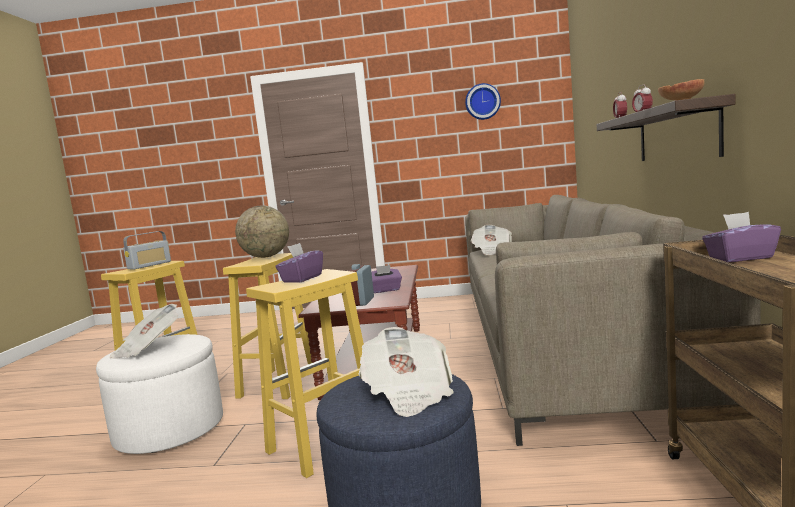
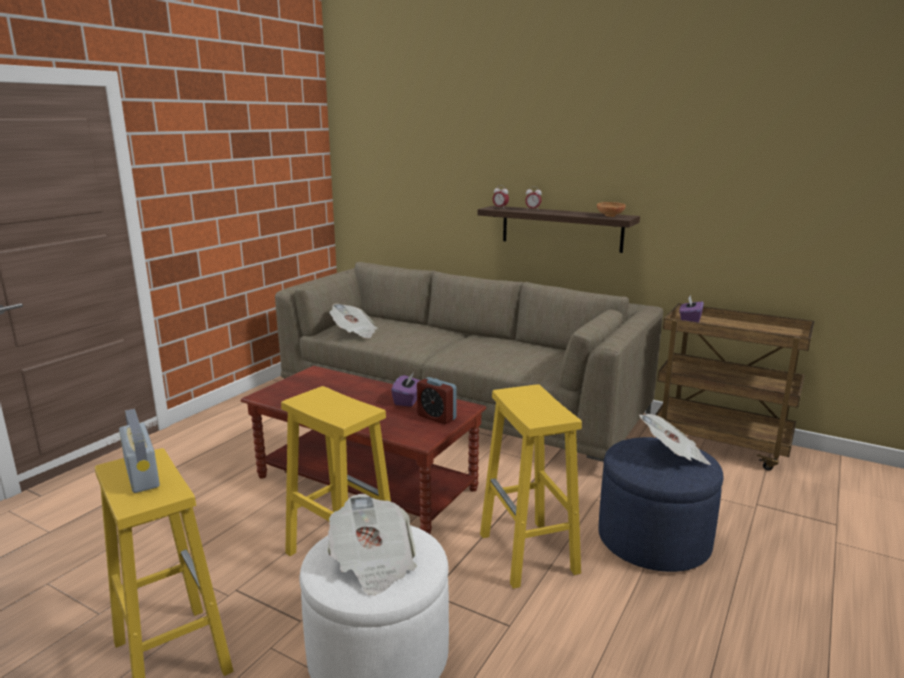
camera: 65 degrees left, 10 degrees up
globe [235,205,289,258] -> none
purple tissue box [276,243,323,283] -> none
wall clock [465,83,501,120] -> none

